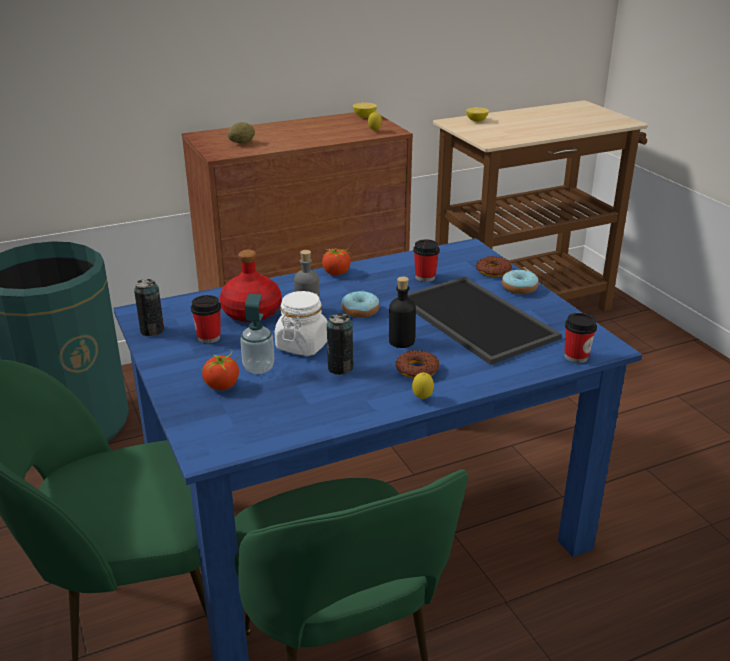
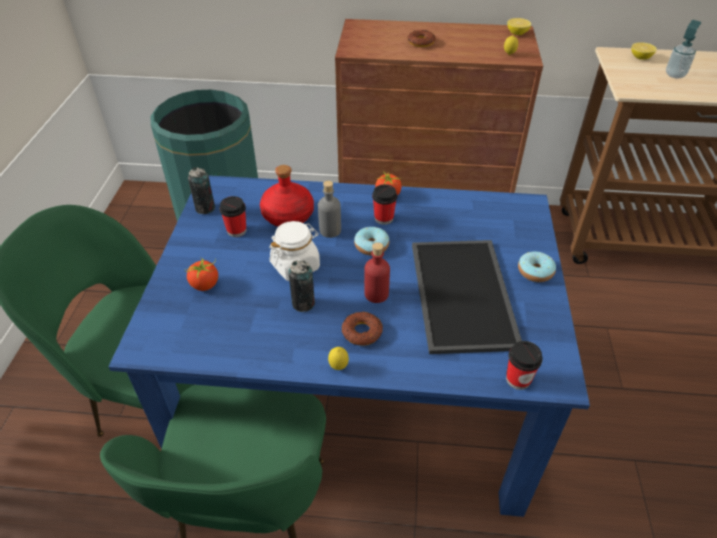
camera: 30 degrees right, 15 degrees up
potato [227,122,255,144] -> none
soap dispenser [240,294,274,374] -> soap dispenser moved to [666,20,701,79]
black bottle [389,277,416,348] -> red bottle [364,242,390,303]
cup [413,239,440,282] -> cup moved to [372,184,397,225]
donut [476,256,512,277] -> donut moved to [407,30,436,47]

